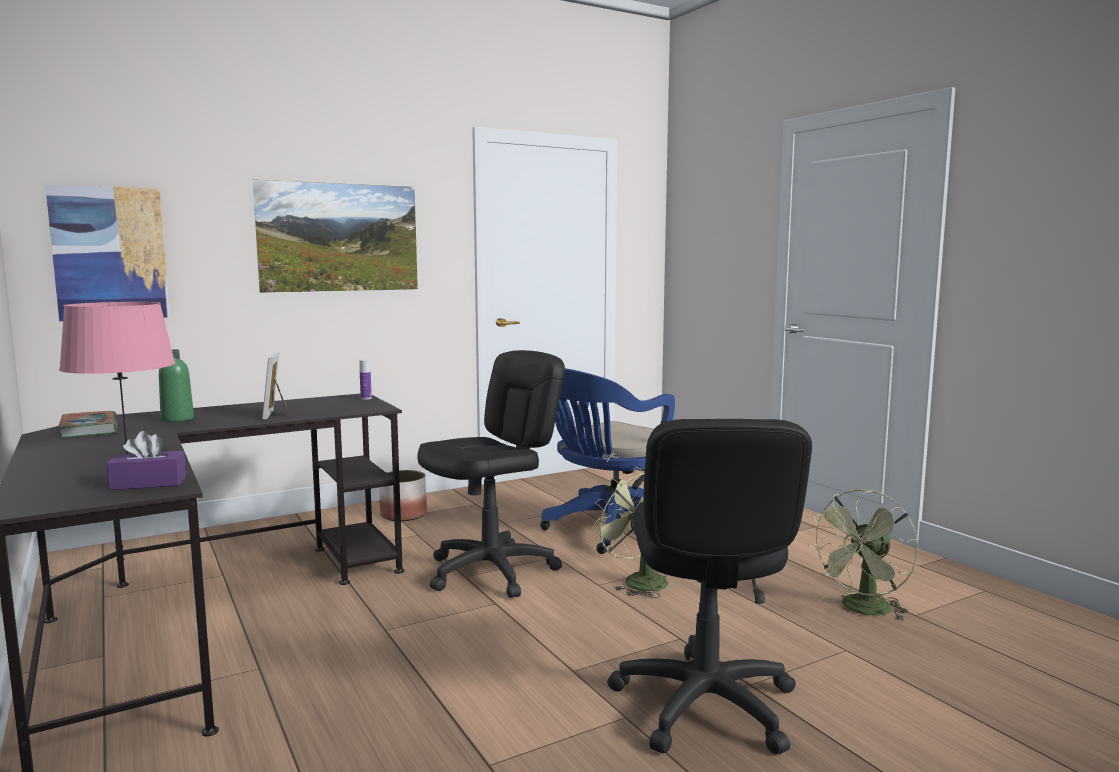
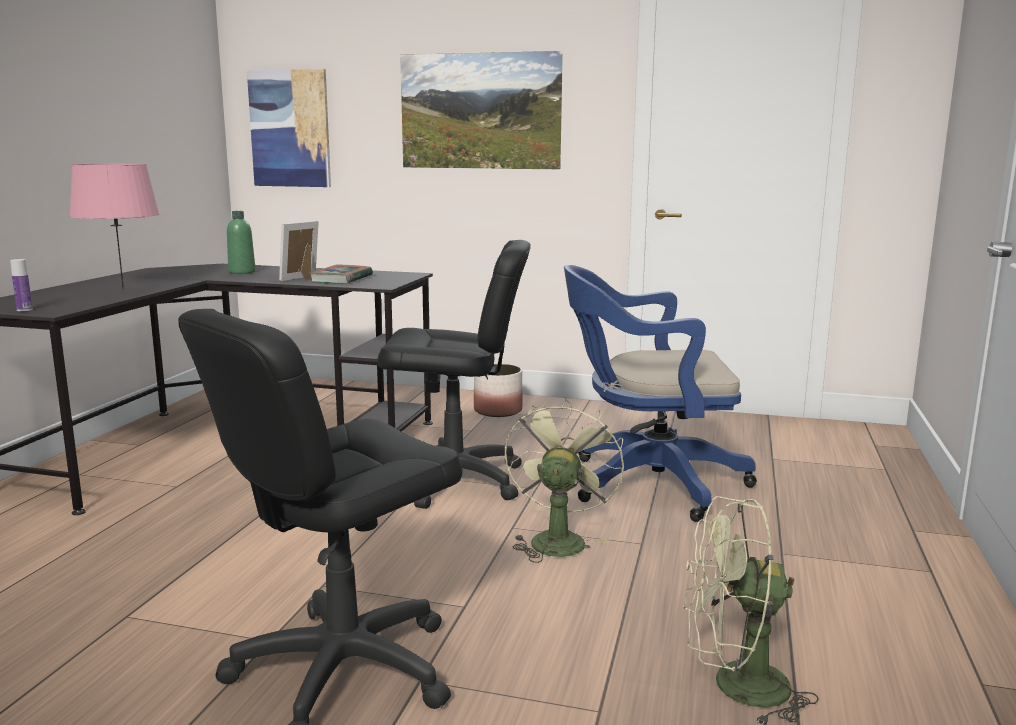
camera: 45 degrees right, 5 degrees up
book [58,411,117,438] -> book moved to [310,264,373,284]
purple tissue box [106,431,186,490] -> none
bottle [359,359,372,400] -> bottle moved to [10,259,33,311]

